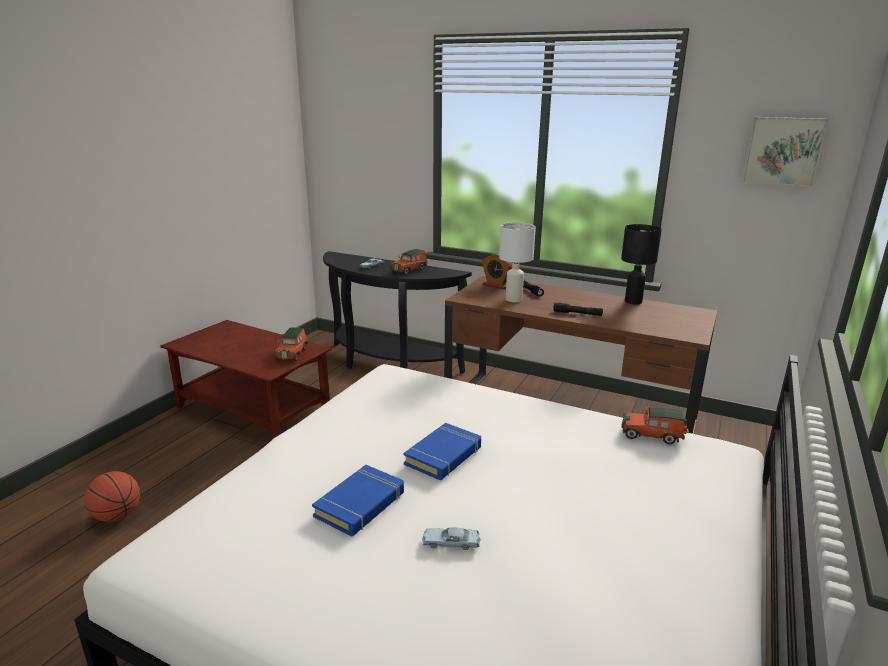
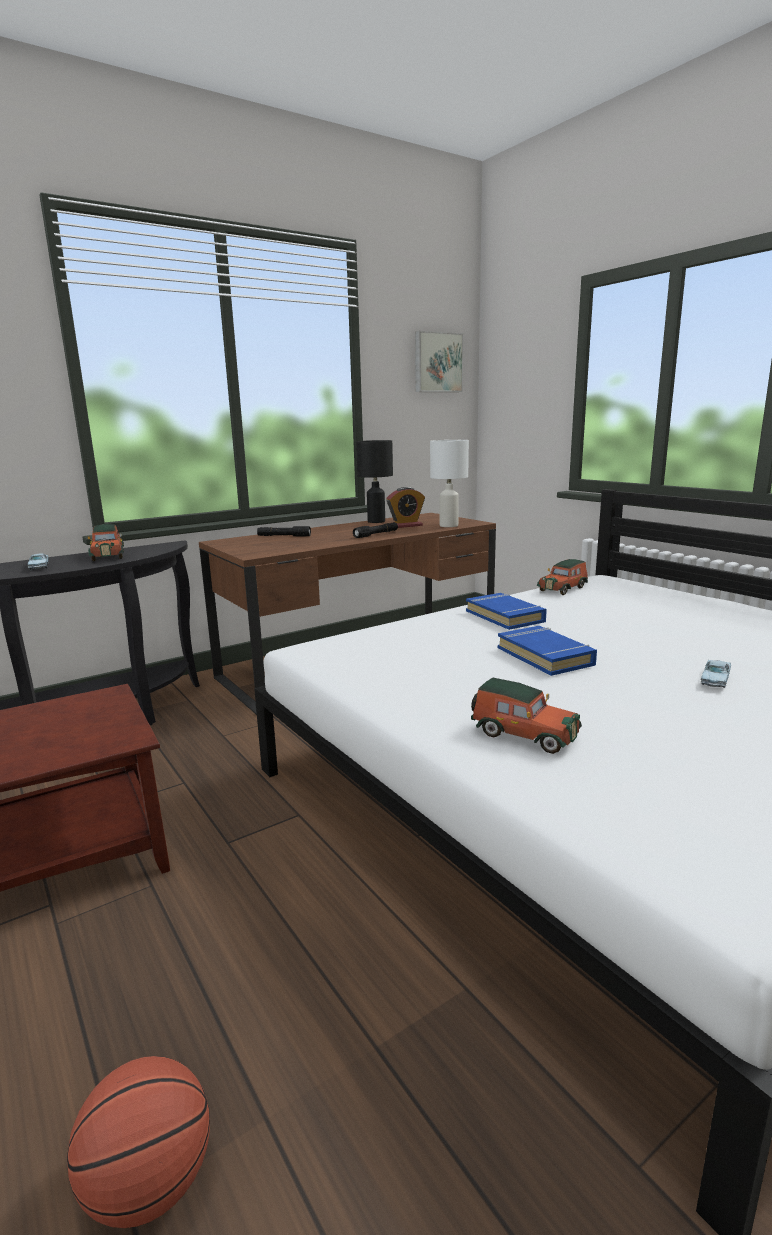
camera: 60 degrees left, 5 degrees down
toy car [273,327,308,361] -> toy car moved to [471,678,582,754]
blue book [312,465,404,536] -> blue book moved to [466,593,547,630]
alarm clock [482,253,513,290] -> alarm clock moved to [386,487,425,528]
white table lamp [499,222,536,302] -> white table lamp moved to [430,440,469,527]

